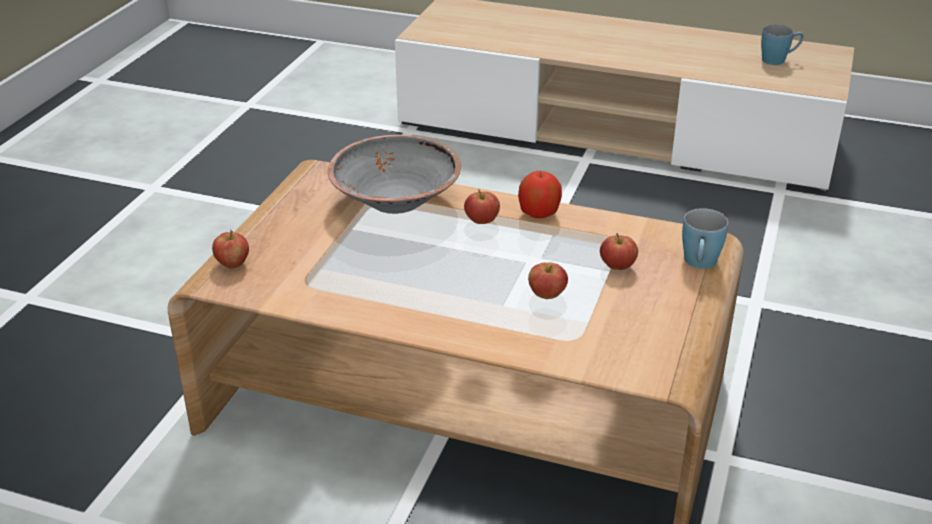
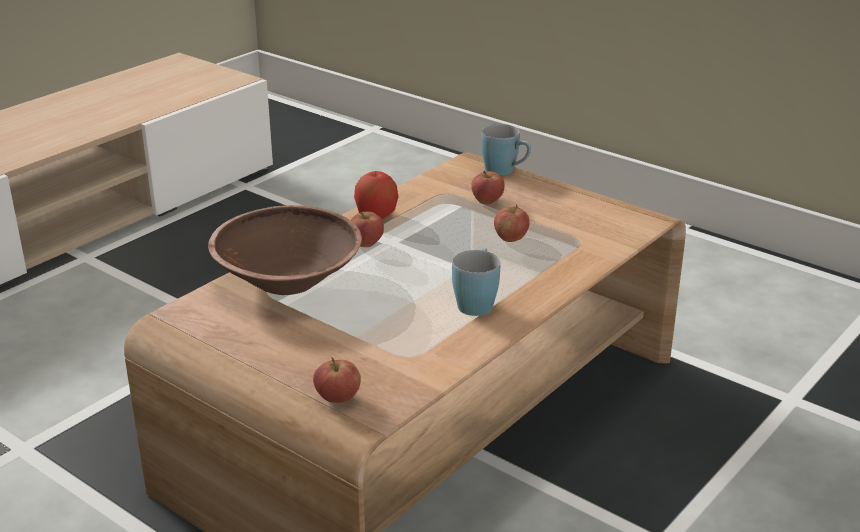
camera: 70 degrees left, 5 degrees down
grey bowl [328,135,461,214] -> brown bowl [208,205,362,295]
blue mug [761,24,804,65] -> blue mug moved to [452,248,500,316]

